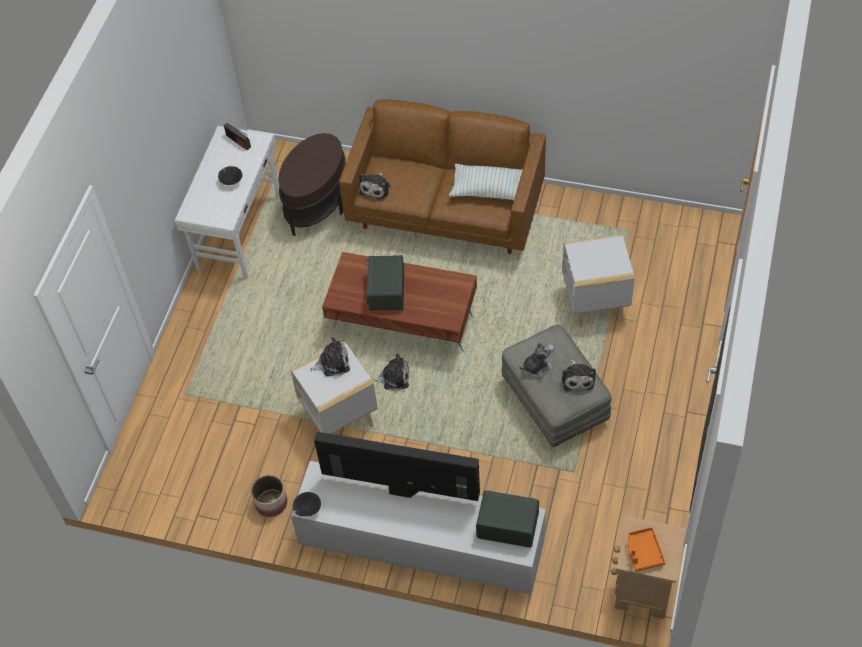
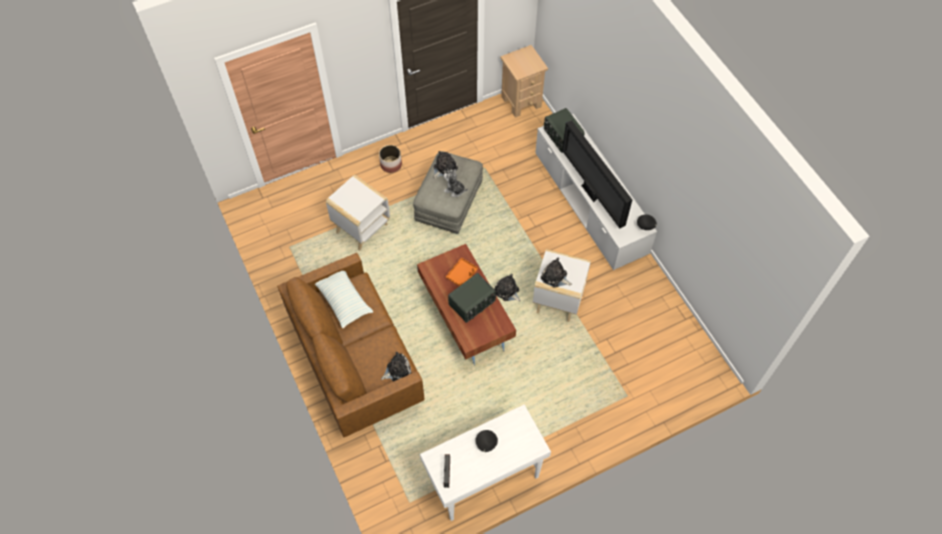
camera: 135 degrees left, 5 degrees up
planter [251,475,287,517] -> planter moved to [379,145,402,173]
brown side table [278,133,346,236] -> none
orange tray [627,527,666,572] -> orange tray moved to [446,258,478,286]

